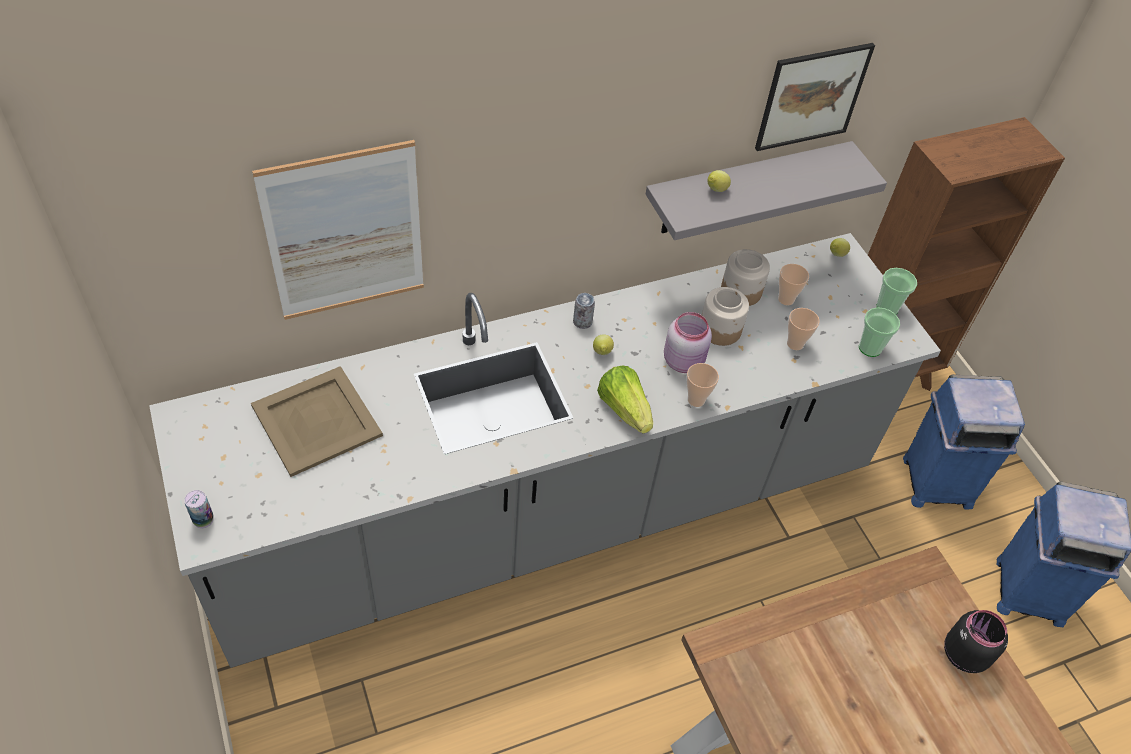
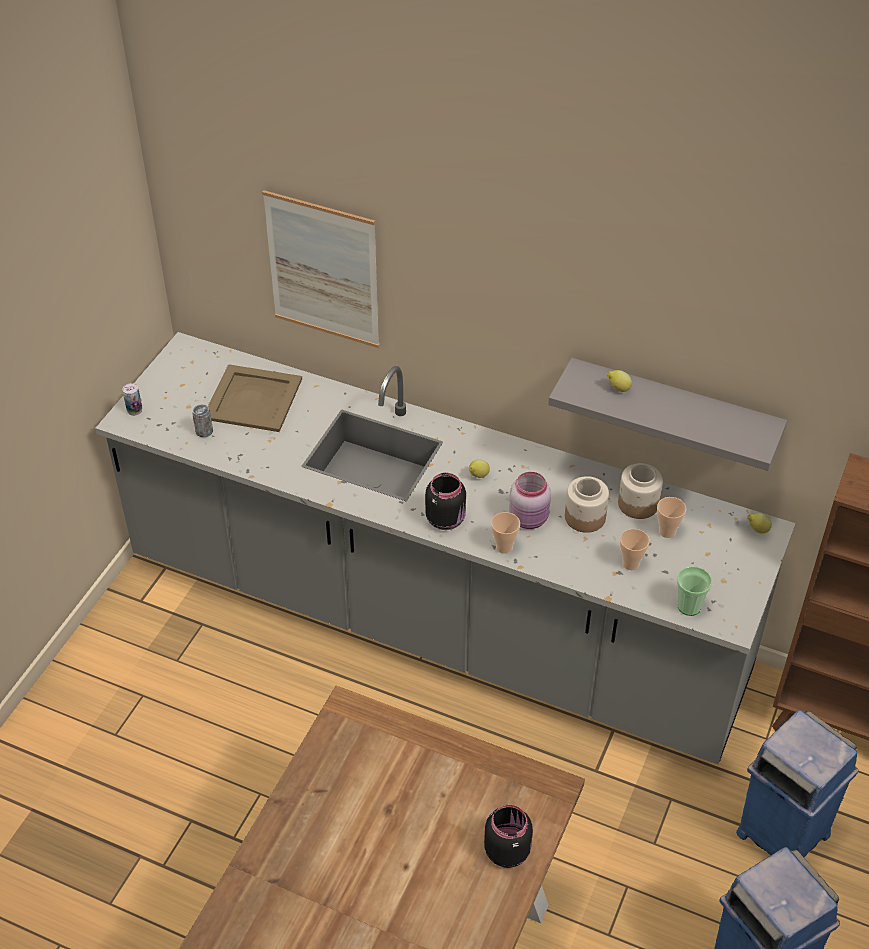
camera: 50 degrees right, 5 degrees down
can [573,293,595,329] -> can moved to [192,404,213,437]
lettuce [597,366,653,434] -> black jar [425,473,466,530]
picture [755,43,875,151] -> none
cup [877,268,917,314] -> none

